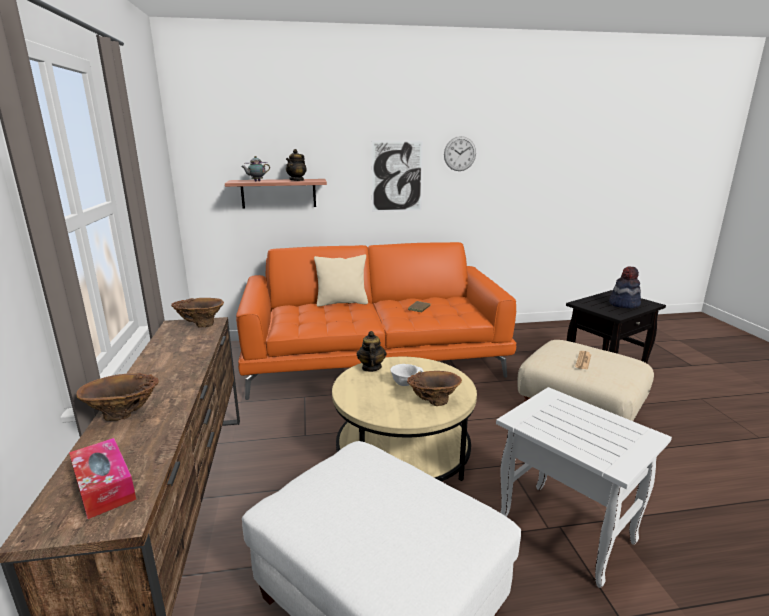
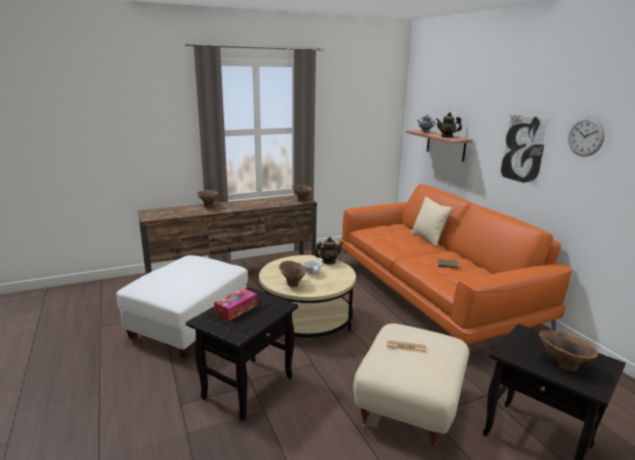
camera: 75 degrees right, 0 degrees up
tissue box [69,438,136,519] -> tissue box moved to [214,288,258,321]
white side table [496,387,672,588] -> black side table [186,287,299,421]
hat [609,266,641,309] -> brown vase [539,330,598,372]

